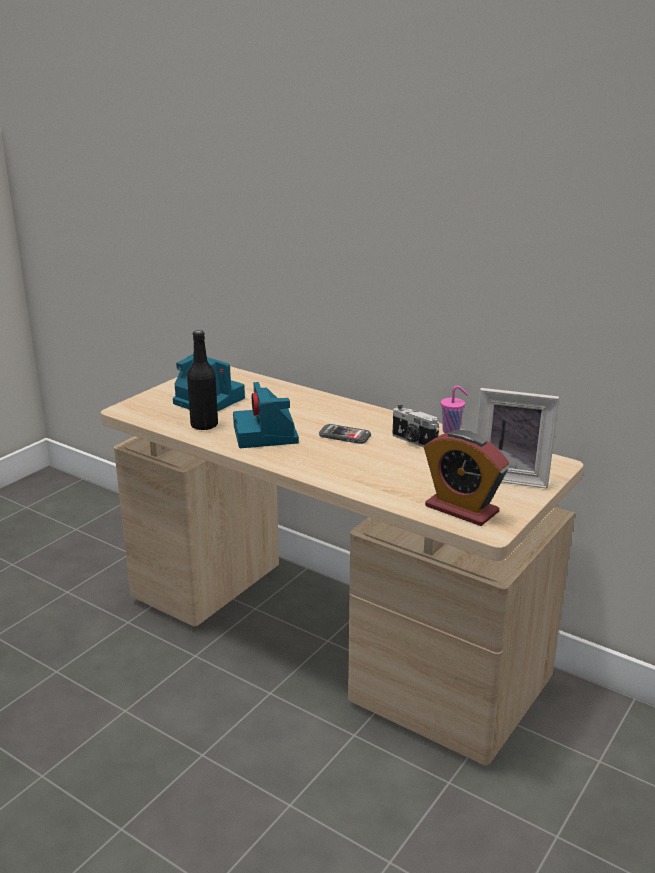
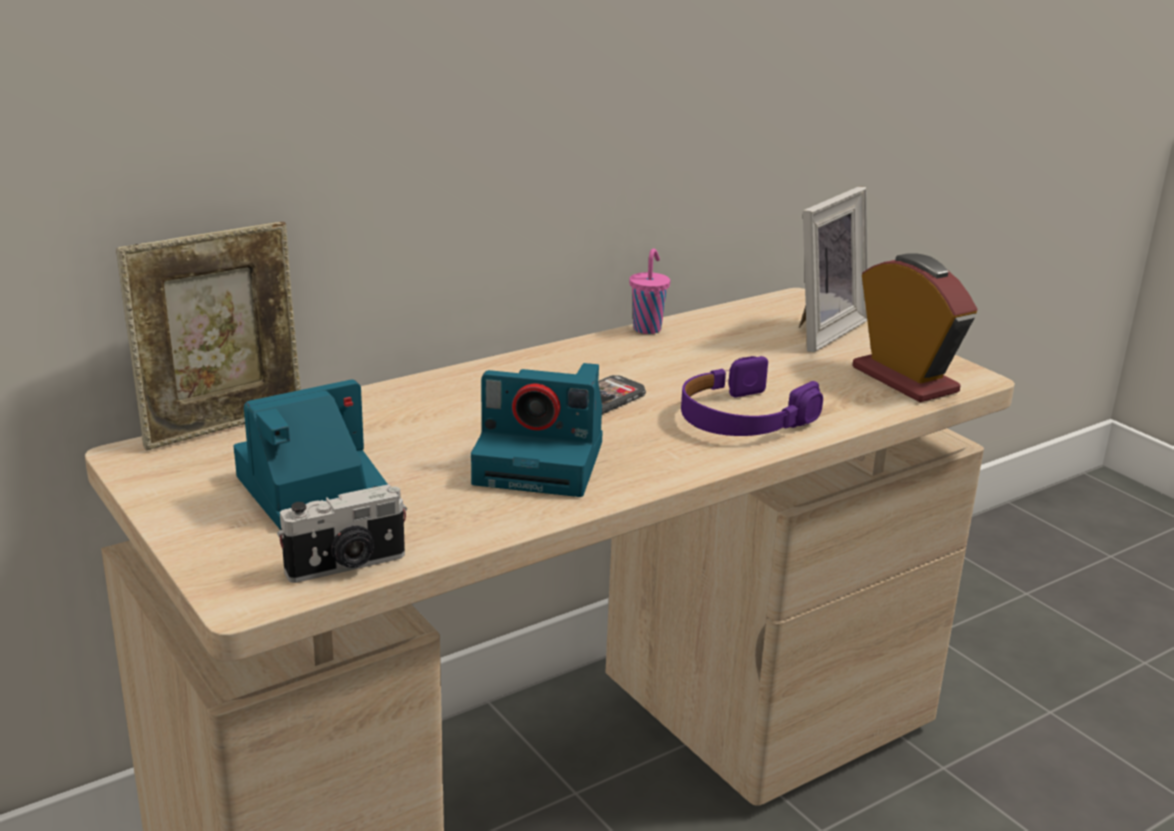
camera: 70 degrees left, 0 degrees up
black bottle [187,330,218,430] -> none
camera [392,405,439,447] -> camera moved to [277,484,407,583]
alarm clock [424,430,509,526] -> alarm clock turned 90 degrees counterclockwise [852,253,977,402]
none -> picture frame [116,222,301,450]
none -> purple headphones [681,356,823,436]

